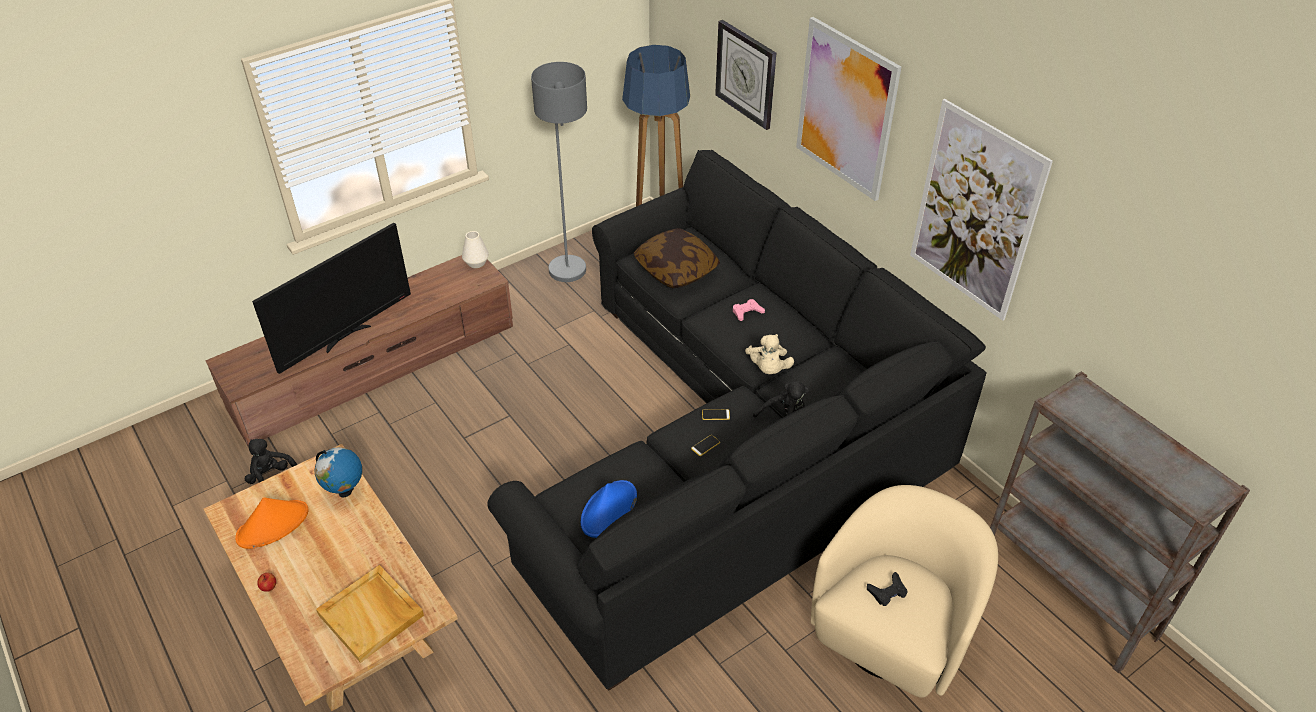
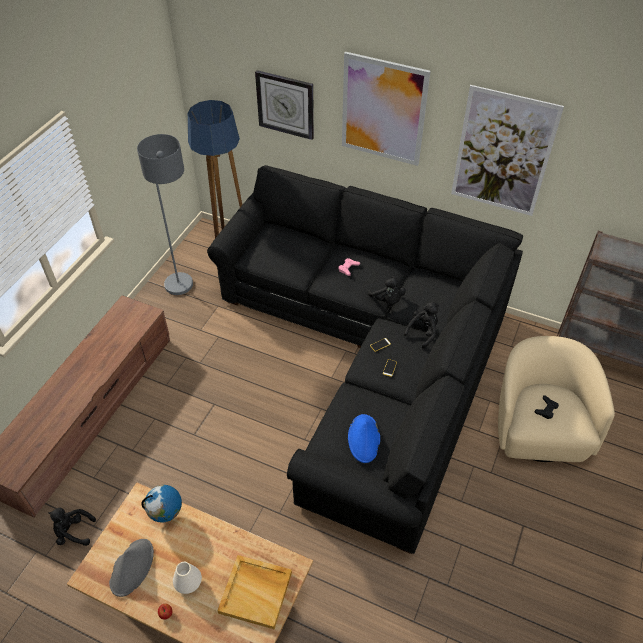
camera: 30 degrees left, 5 degrees up
orange hat [235,497,309,549] -> grey hat [109,539,154,597]
television [252,223,411,374] -> none
white vase [462,231,489,268] -> white vase moved to [173,562,202,594]
pillow [634,228,720,289] -> none
beige plush toy [745,334,794,374] -> black plush toy [368,276,406,305]

